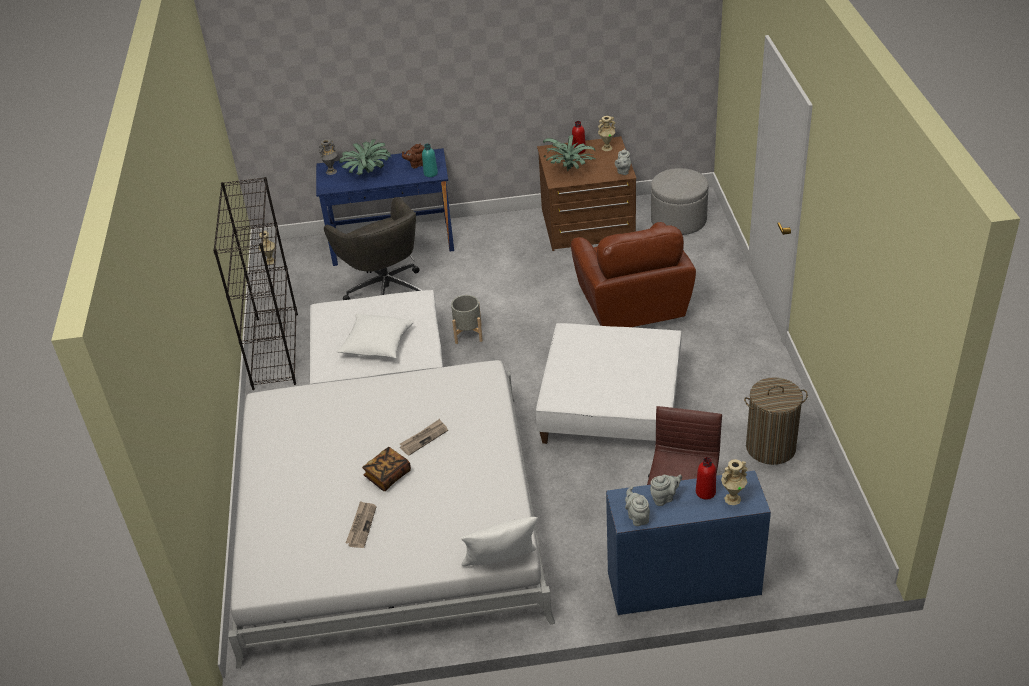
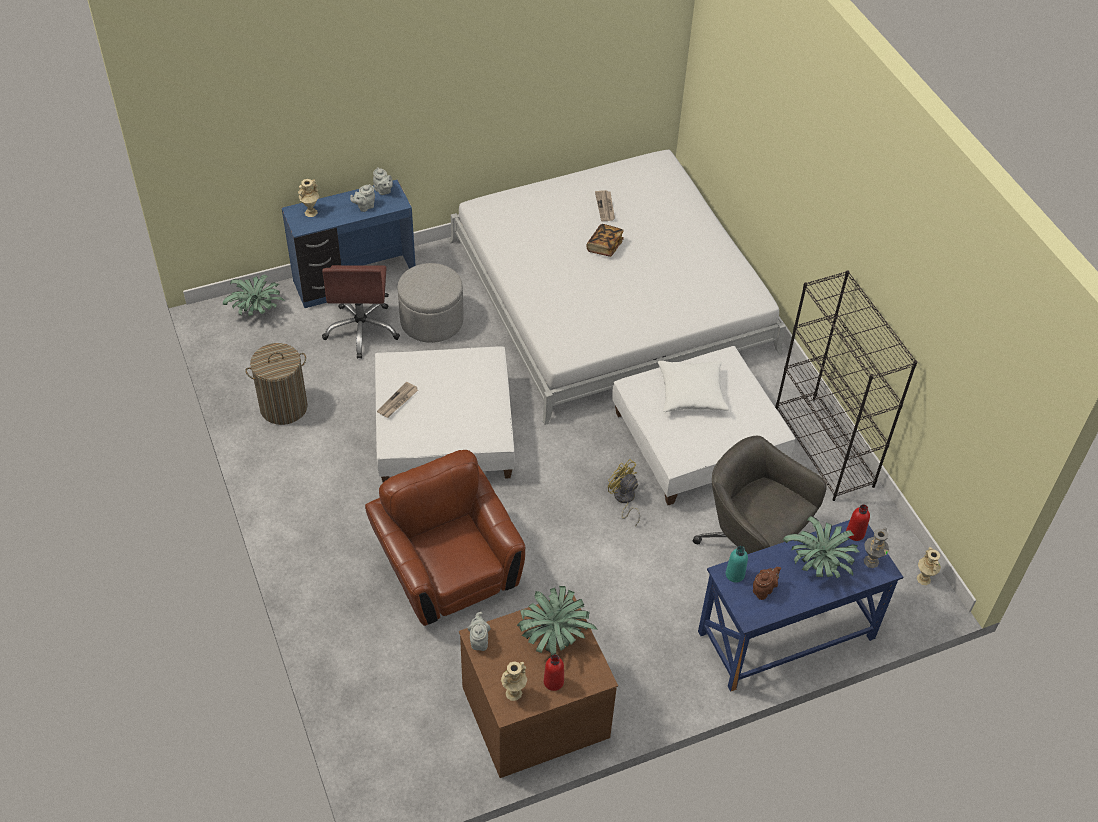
camera: 160 degrees right, 10 degrees up
newspaper [400,419,448,456] -> newspaper moved to [377,381,418,418]
grey planter [451,295,483,344] -> yellow fan [608,459,640,526]
white pillow [461,517,538,566] -> none
grey ottoman [651,168,708,235] -> grey ottoman moved to [397,263,464,343]
red bottle [696,457,716,500] -> red bottle moved to [846,504,870,541]
none -> potted plant [223,275,284,316]

